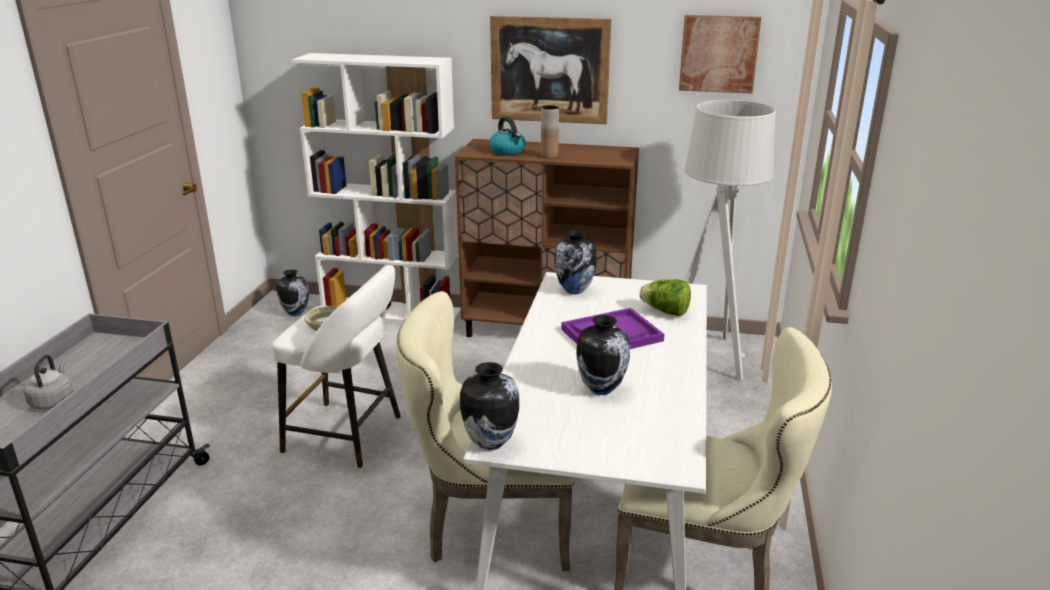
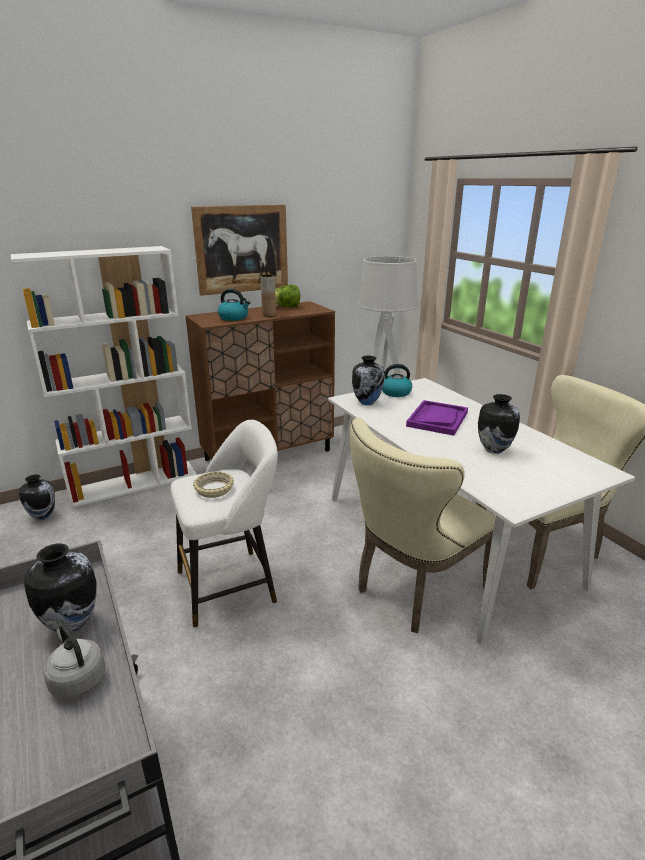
camera: 40 degrees left, 0 degrees up
vase [460,362,520,450] -> vase moved to [24,543,97,633]
lettuce [639,279,691,316] -> lettuce moved to [275,285,300,307]
picture [679,15,761,93] -> none
none -> kettle [382,364,412,397]

